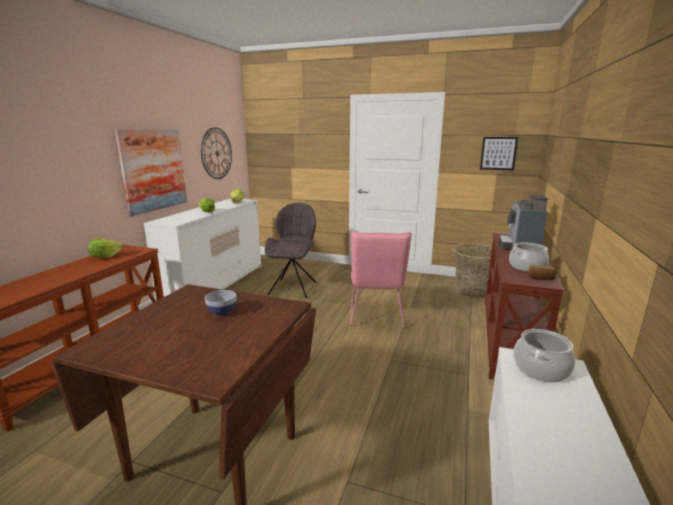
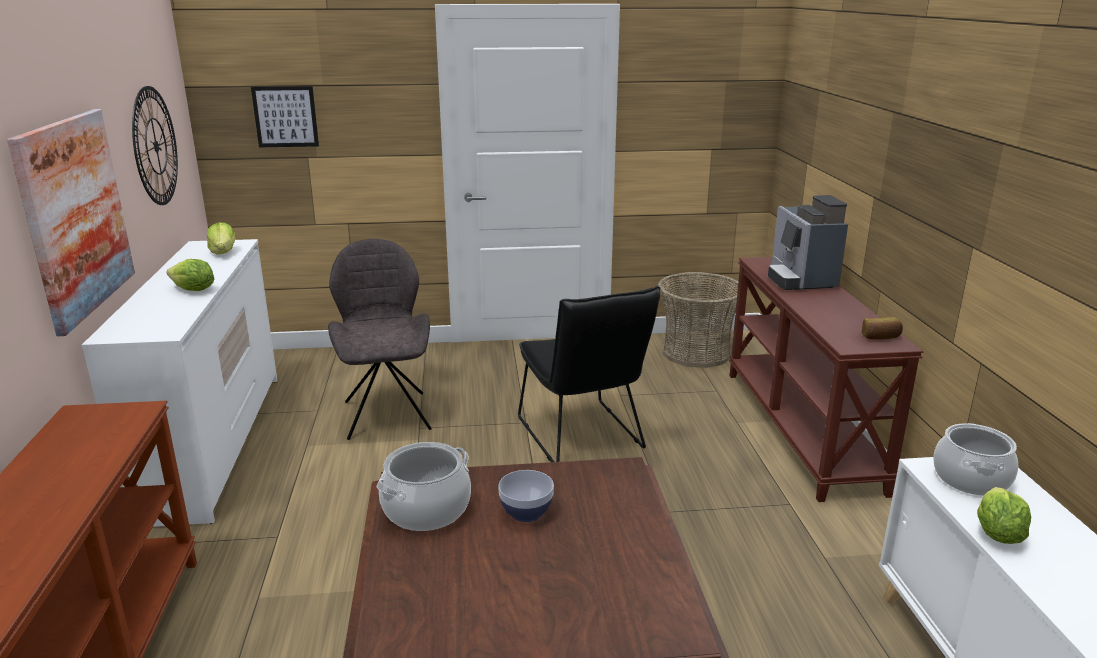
camera: 25 degrees left, 5 degrees up
lettuce [88,239,123,258] -> lettuce moved to [977,487,1031,544]
pink chair [350,231,412,328] -> black chair [518,286,660,462]
picture [480,137,518,170] -> picture moved to [251,86,319,147]
cooking pot [509,242,549,272] -> cooking pot moved to [377,442,471,531]

